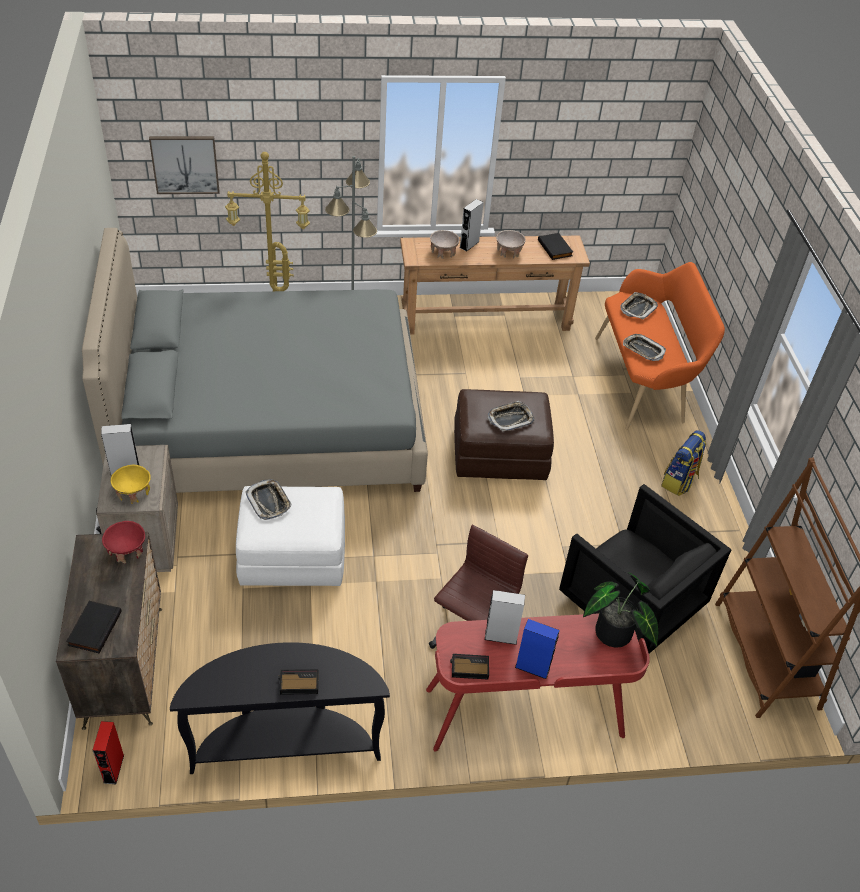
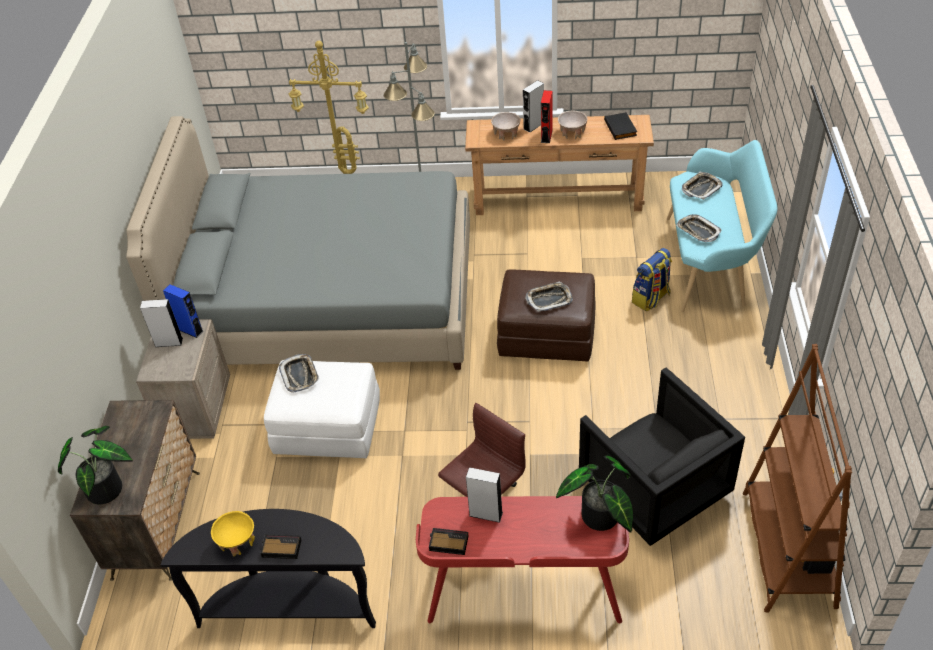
camera: 15 degrees right, 0 degrees up
black book [66,601,122,653] -> potted plant [58,426,133,504]
red speaker [93,721,124,784] -> red speaker moved to [541,90,553,143]
red bowl [102,521,145,564] -> none
yellow bowl [111,465,151,504] -> yellow bowl moved to [211,511,255,556]
picture [149,136,220,194] -> none
blue speaker [515,619,559,679] -> blue speaker moved to [163,284,203,338]
orange bench [595,262,725,430] -> turquoise bench [667,140,777,312]
backpack [661,430,706,496] -> backpack moved to [632,248,672,312]

